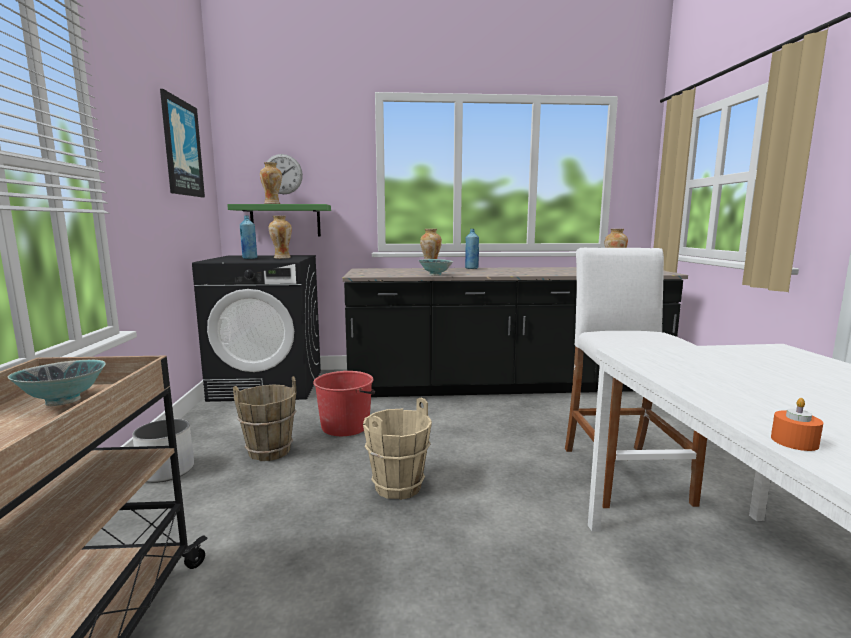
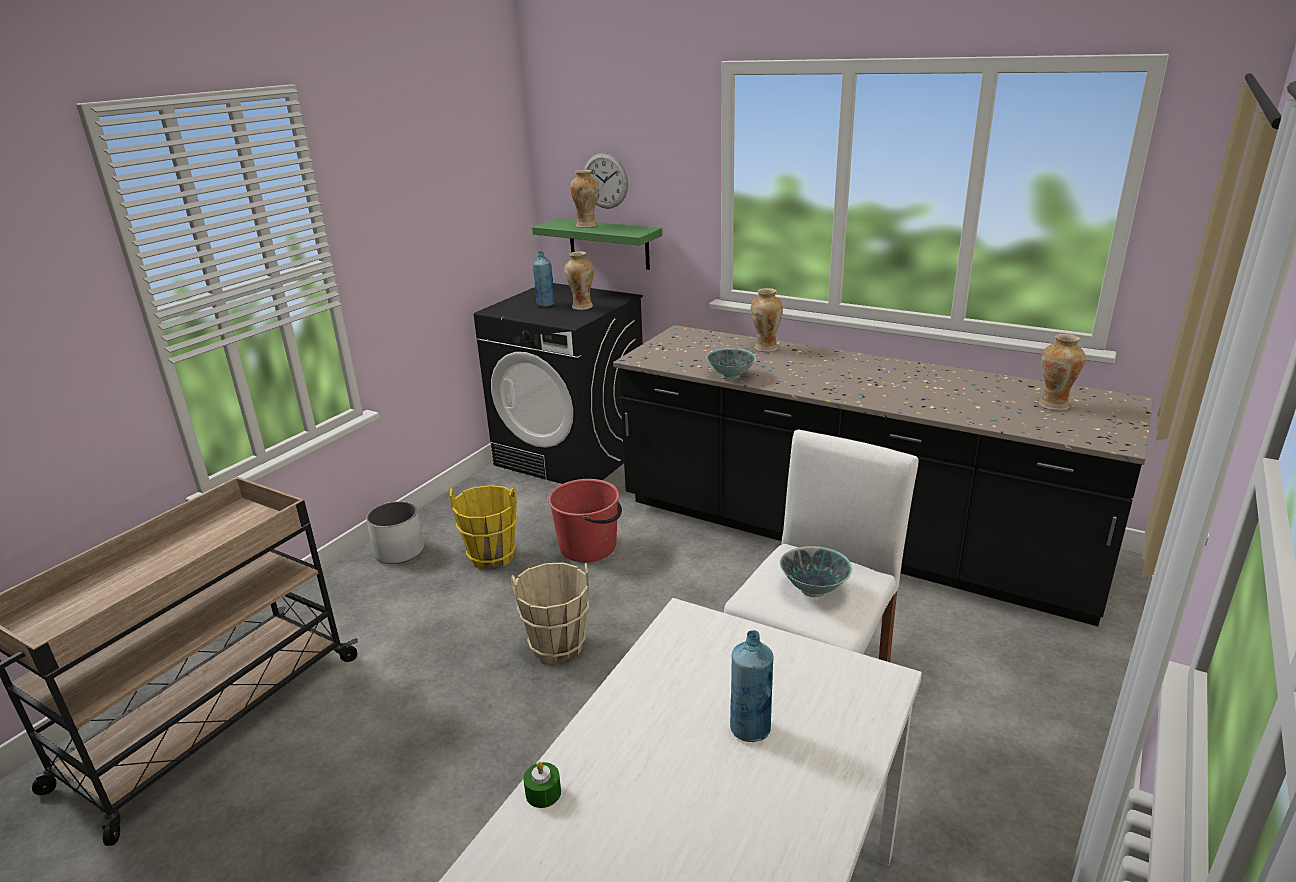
camera: 35 degrees right, 15 degrees up
bowl [8,360,106,406] -> bowl moved to [780,546,852,597]
picture [160,89,205,197] -> none
brown bucket [233,376,296,461] -> yellow bucket [450,485,518,570]
blue bottle [465,229,479,269] -> blue bottle moved to [730,630,774,742]
orange candle [771,398,823,451] -> green candle [523,762,561,808]

